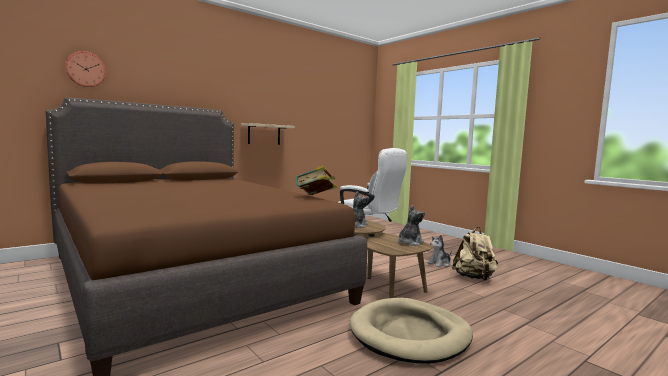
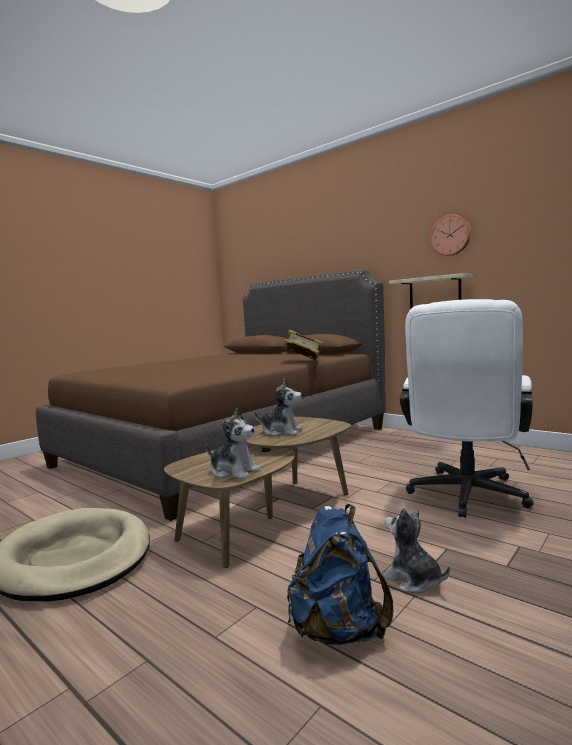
camera: 80 degrees right, 0 degrees up
wall clock [65,51,106,87] -> wall clock moved to [430,214,471,256]
book [296,166,337,195] -> book moved to [284,330,323,360]
beige backpack [452,227,498,280] -> blue backpack [287,504,393,645]

